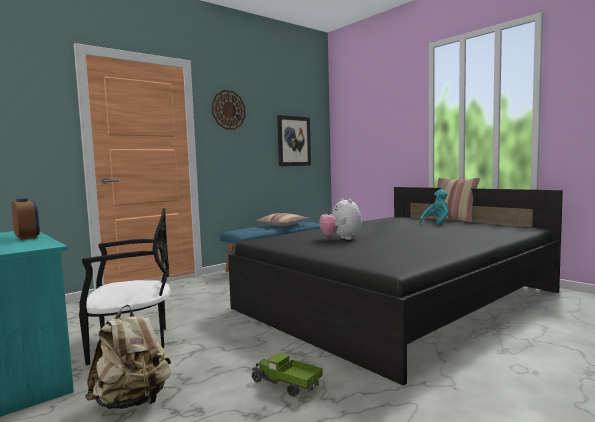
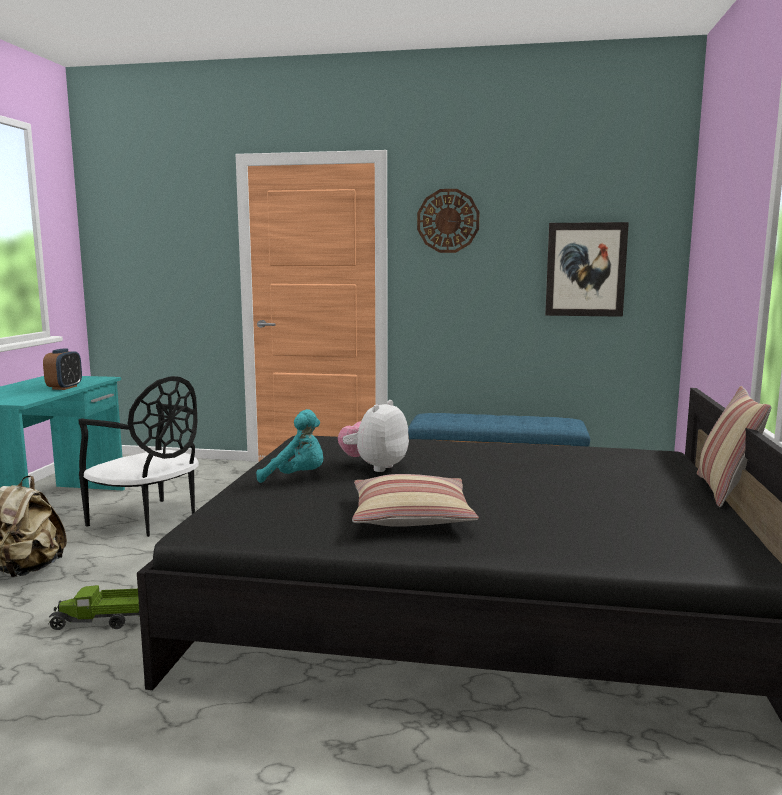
camera: 50 degrees right, 5 degrees up
toy truck [251,353,323,397] -> toy truck turned 90 degrees counterclockwise [49,585,140,630]
pillow [256,213,309,226] -> pillow moved to [352,474,479,527]
turquoise plush toy [419,189,449,226] -> turquoise plush toy moved to [256,409,323,483]

